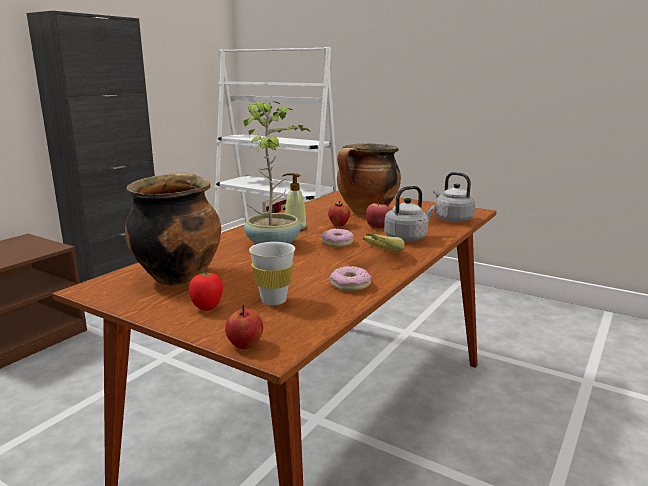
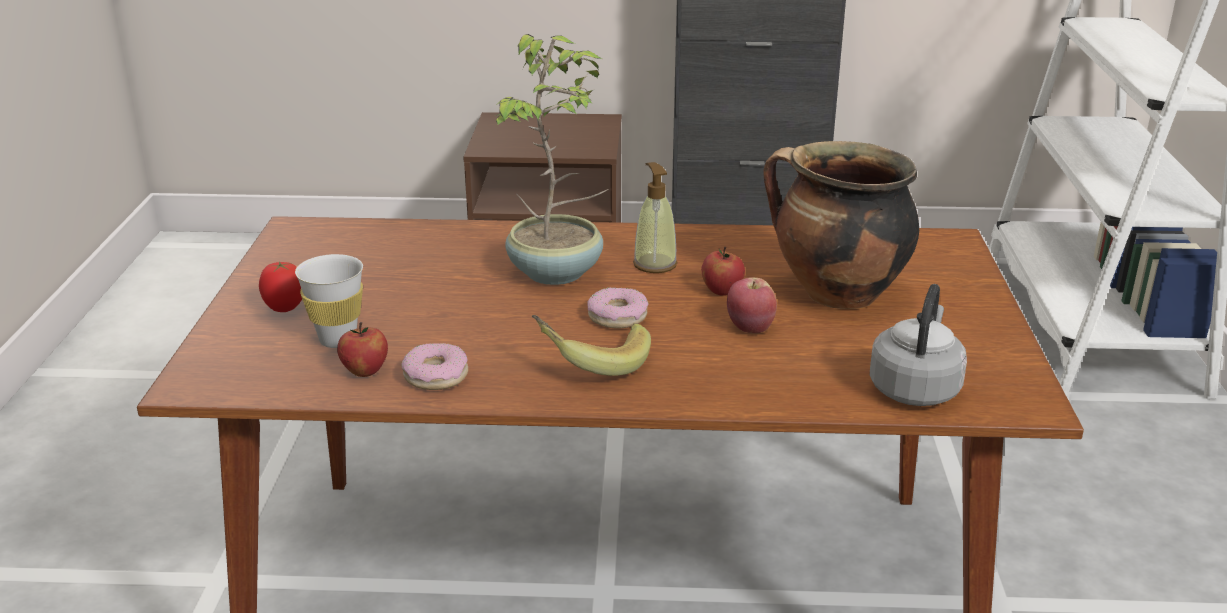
camera: 60 degrees right, 10 degrees up
cooking pot [125,172,221,286] -> none
apple [225,305,263,349] -> apple moved to [337,322,388,377]
grey kettle [384,186,436,242] -> none

